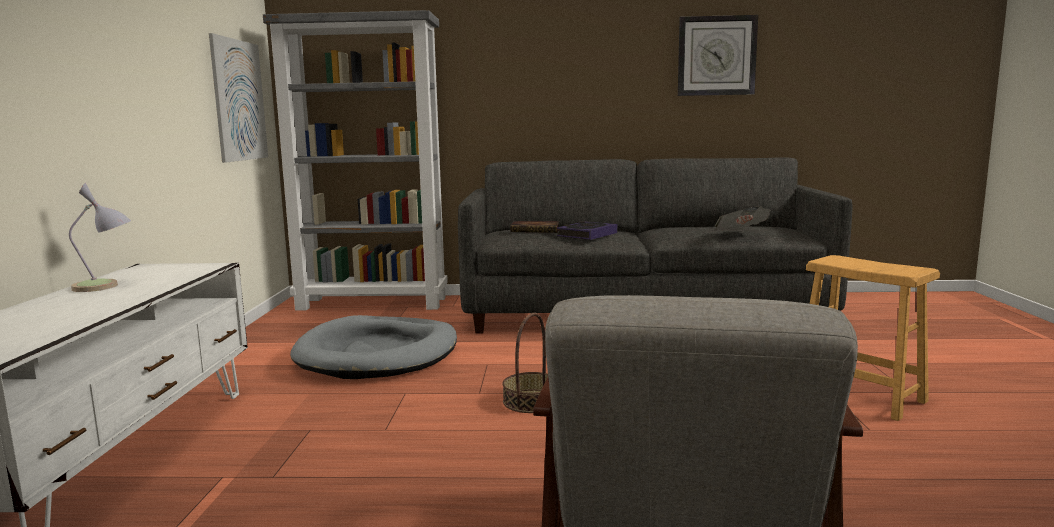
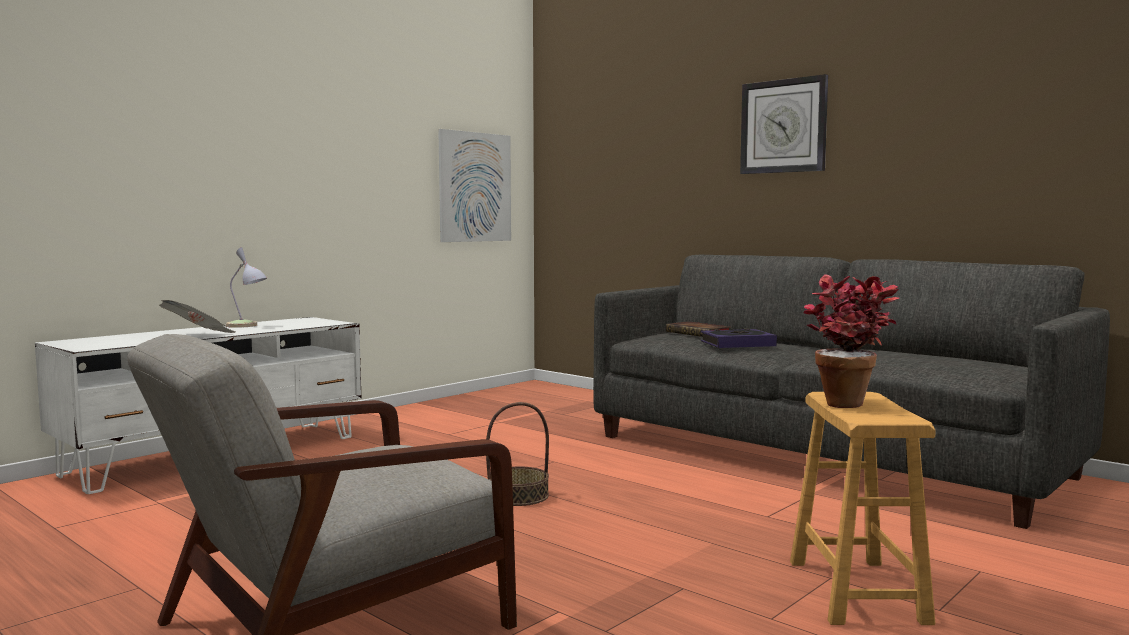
camera: 40 degrees right, 5 degrees down
grey bookcase [263,10,448,311] -> none
grey dog bed [290,315,457,379] -> none
wall clock [678,15,758,96] -> wall clock moved to [740,74,828,174]
newspaper [714,206,771,231] -> newspaper moved to [159,300,235,333]
none -> potted plant [803,274,899,408]

